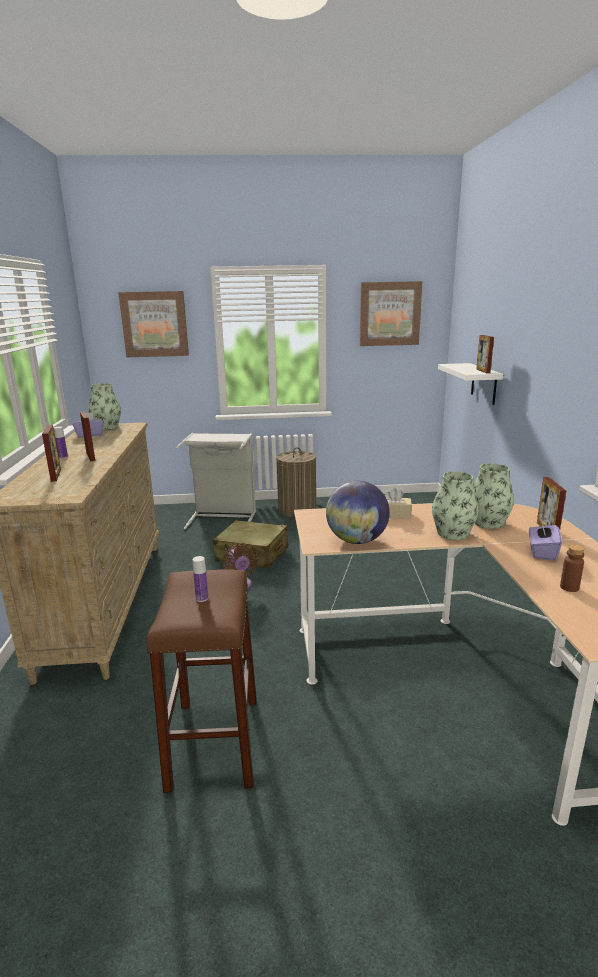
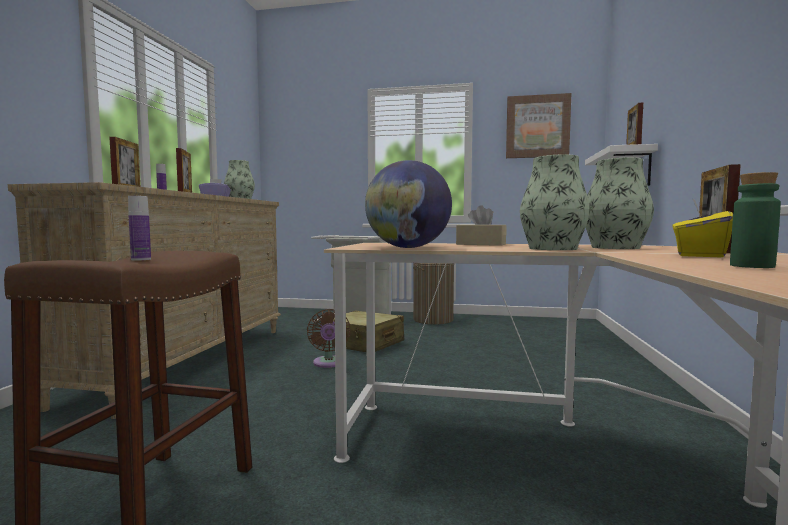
camera: 15 degrees right, 15 degrees down
picture [118,291,189,357] -> none
purple tissue box [529,521,562,561] -> yellow tissue box [673,198,733,257]
brown bottle [560,544,585,592] -> green bottle [730,172,781,268]

